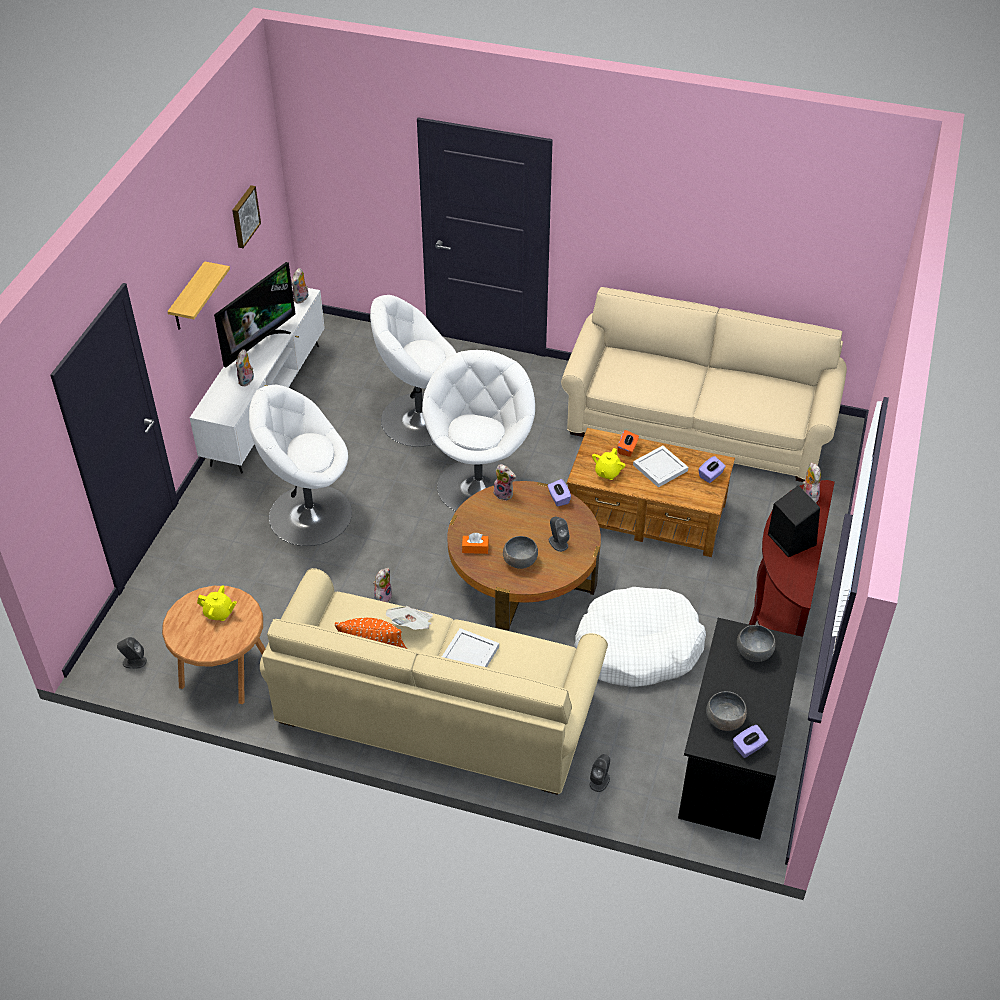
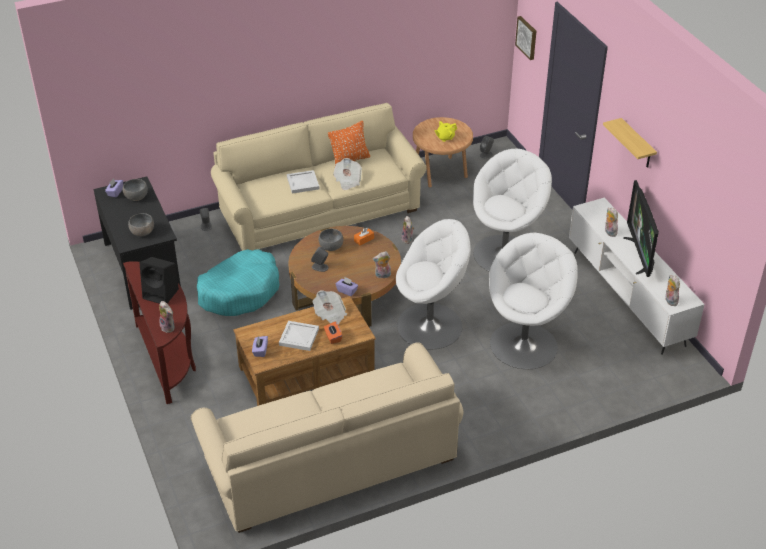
camera: 140 degrees right, 5 degrees down
picture [232,185,261,248] -> picture moved to [515,16,536,60]
white armchair [422,350,535,511] -> white armchair turned 75 degrees counterclockwise [396,219,471,349]
white dog bed [574,587,706,687] -> turquoise dog bed [197,249,280,316]
yellow teapot [592,448,626,480] -> newspaper [313,290,347,324]

